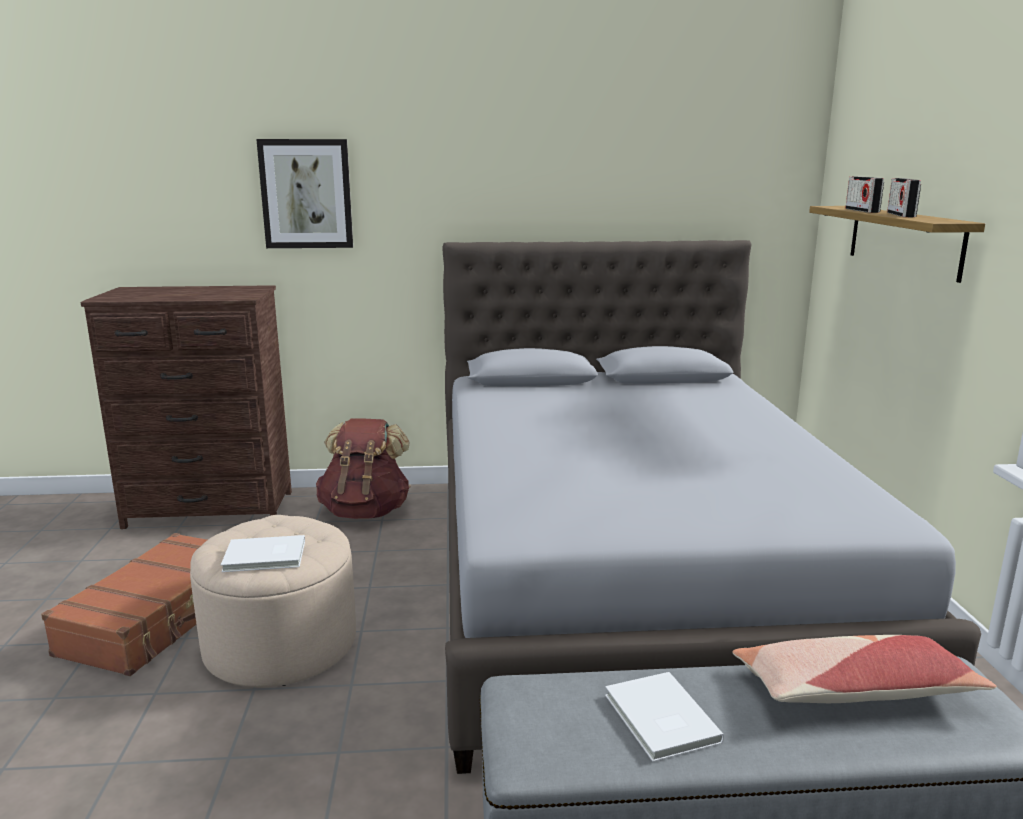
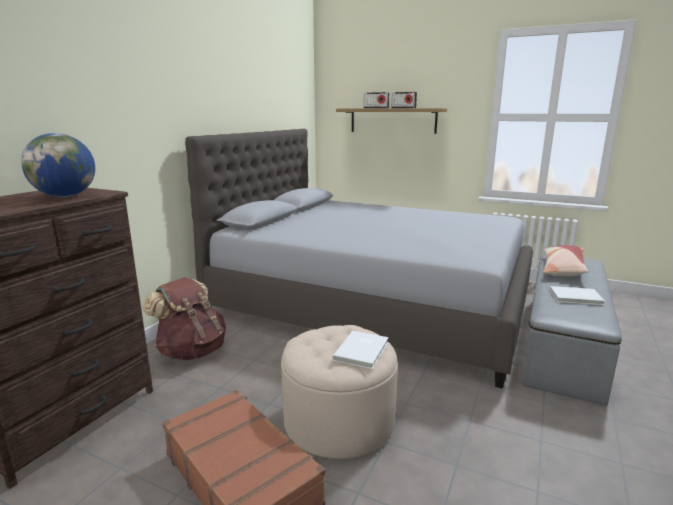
camera: 60 degrees left, 0 degrees up
picture [256,139,353,248] -> none
none -> globe [21,133,95,197]

